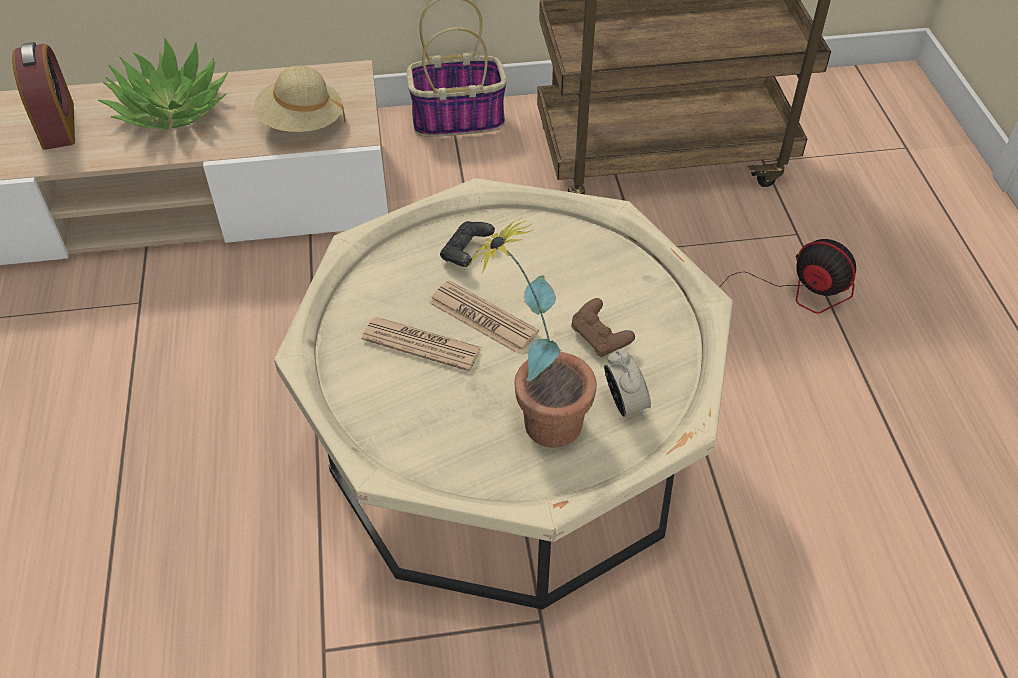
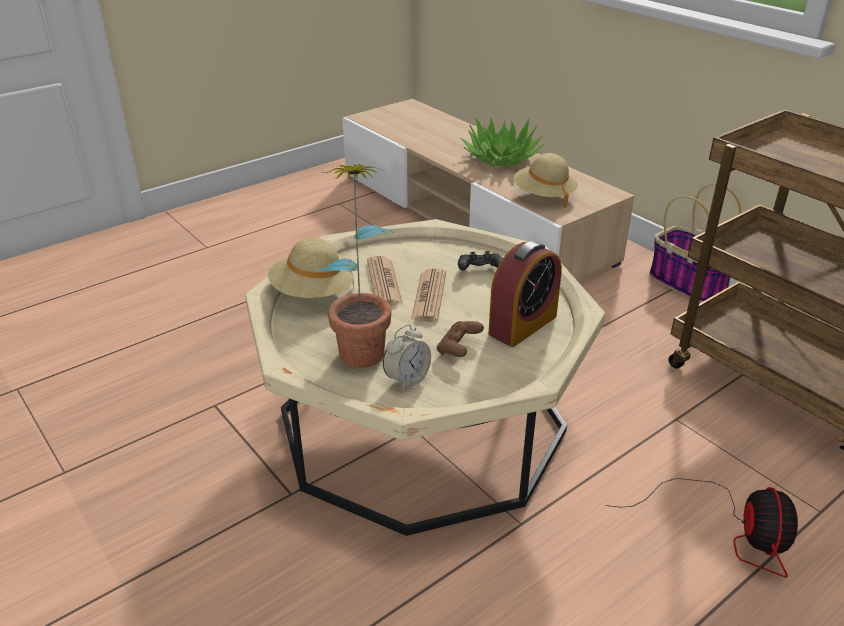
camera: 60 degrees right, 15 degrees down
alarm clock [12,42,75,150] -> alarm clock moved to [489,241,562,347]
none -> beige hat [268,238,354,298]

